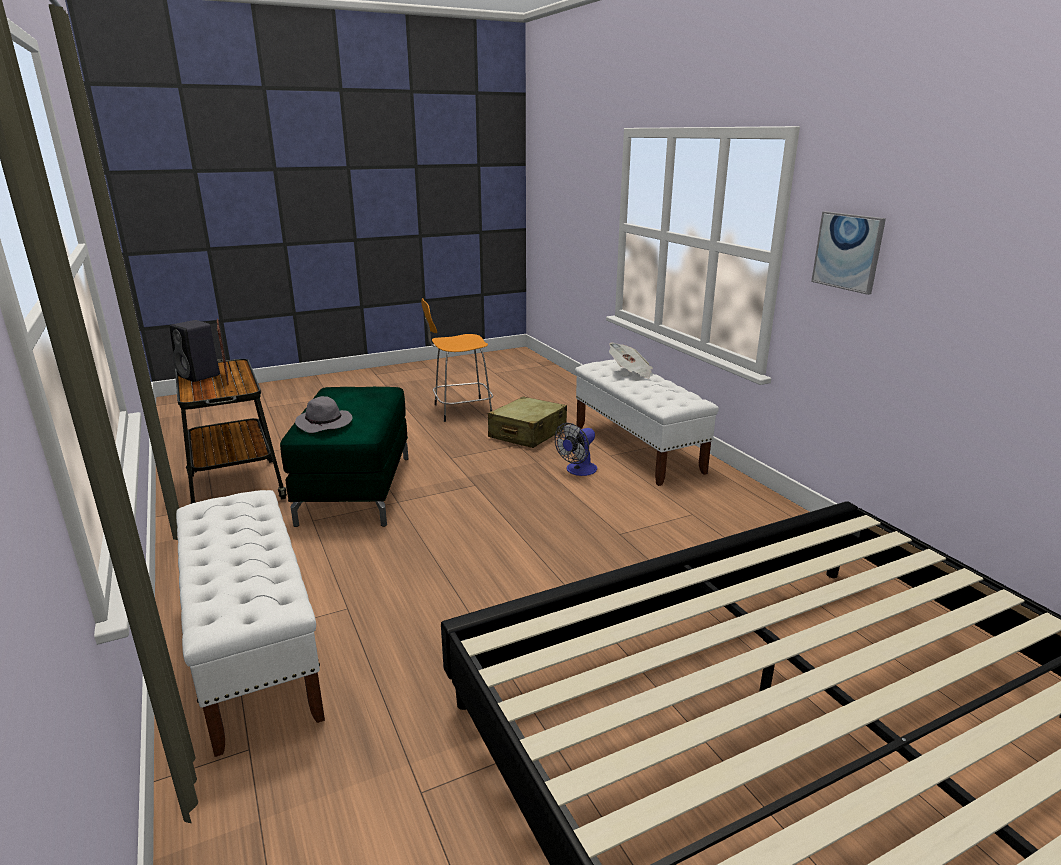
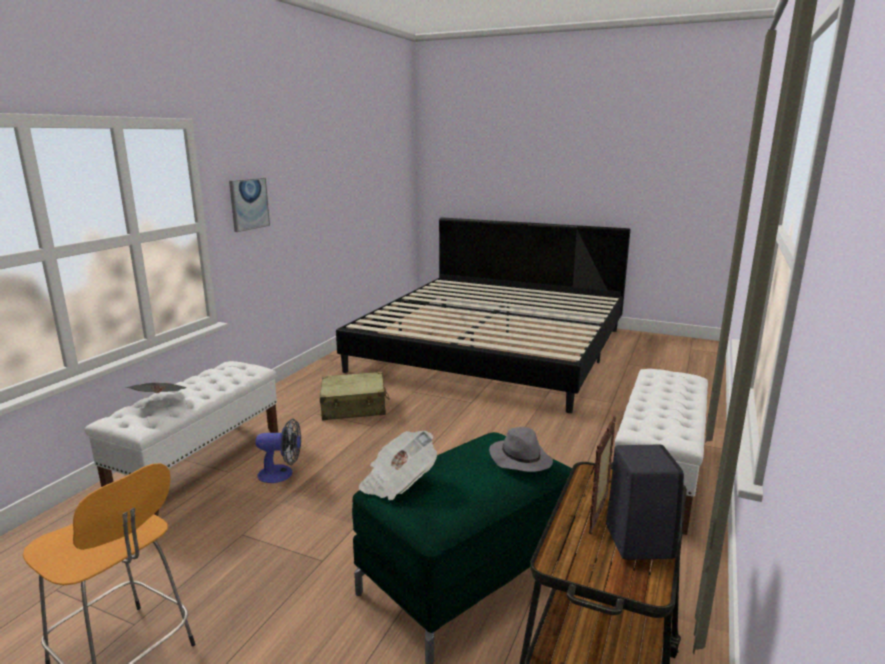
camera: 130 degrees left, 5 degrees down
beige suitcase [488,396,567,448] -> beige suitcase moved to [320,372,390,420]
none -> newspaper [359,431,437,500]

